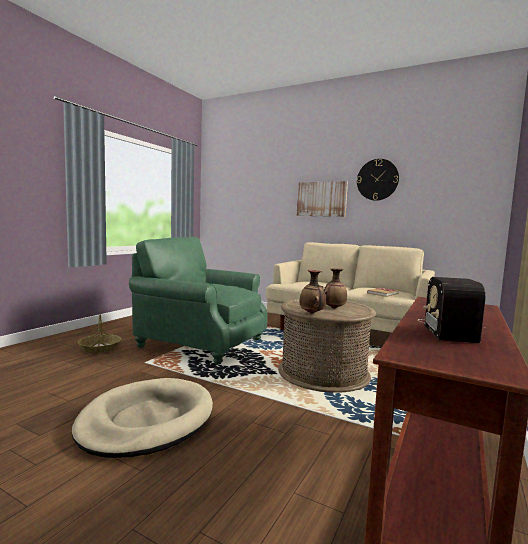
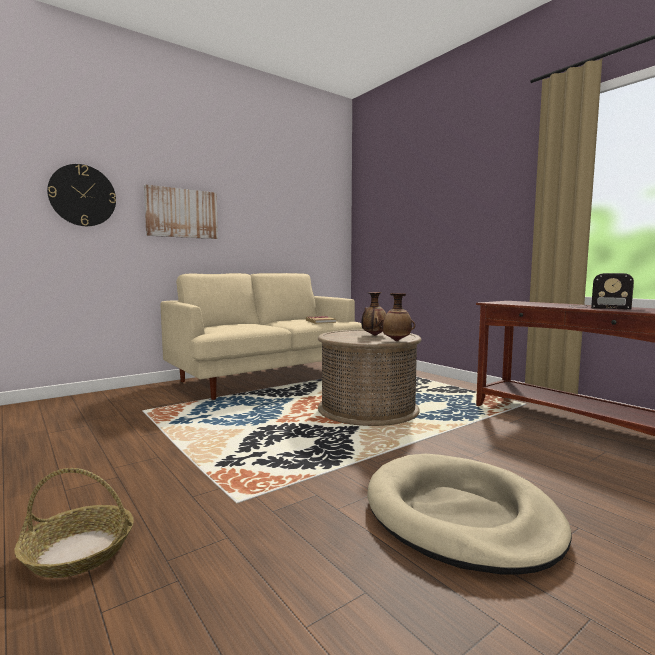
camera: 65 degrees left, 0 degrees up
green armchair [129,237,268,364] -> none
wall clock [357,159,399,201] -> wall clock moved to [47,164,116,226]

